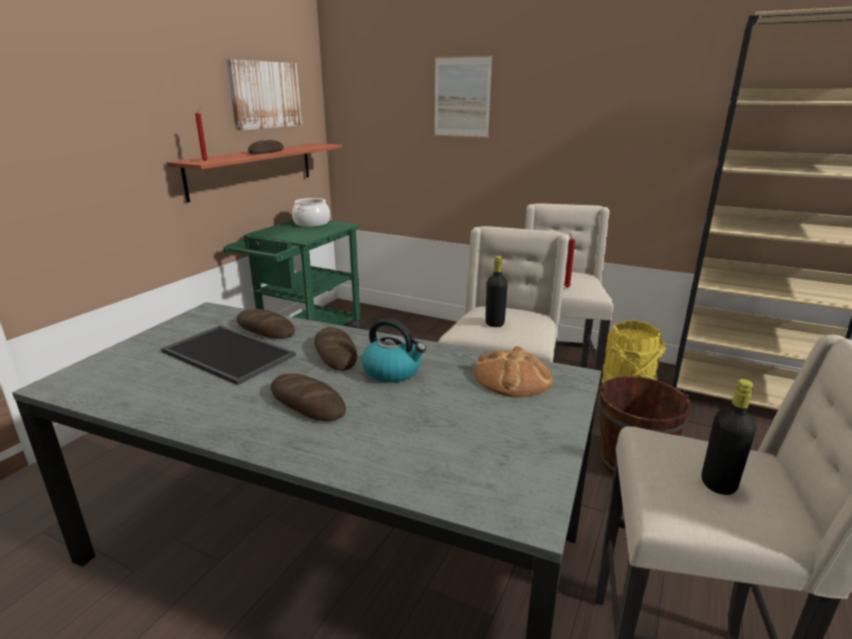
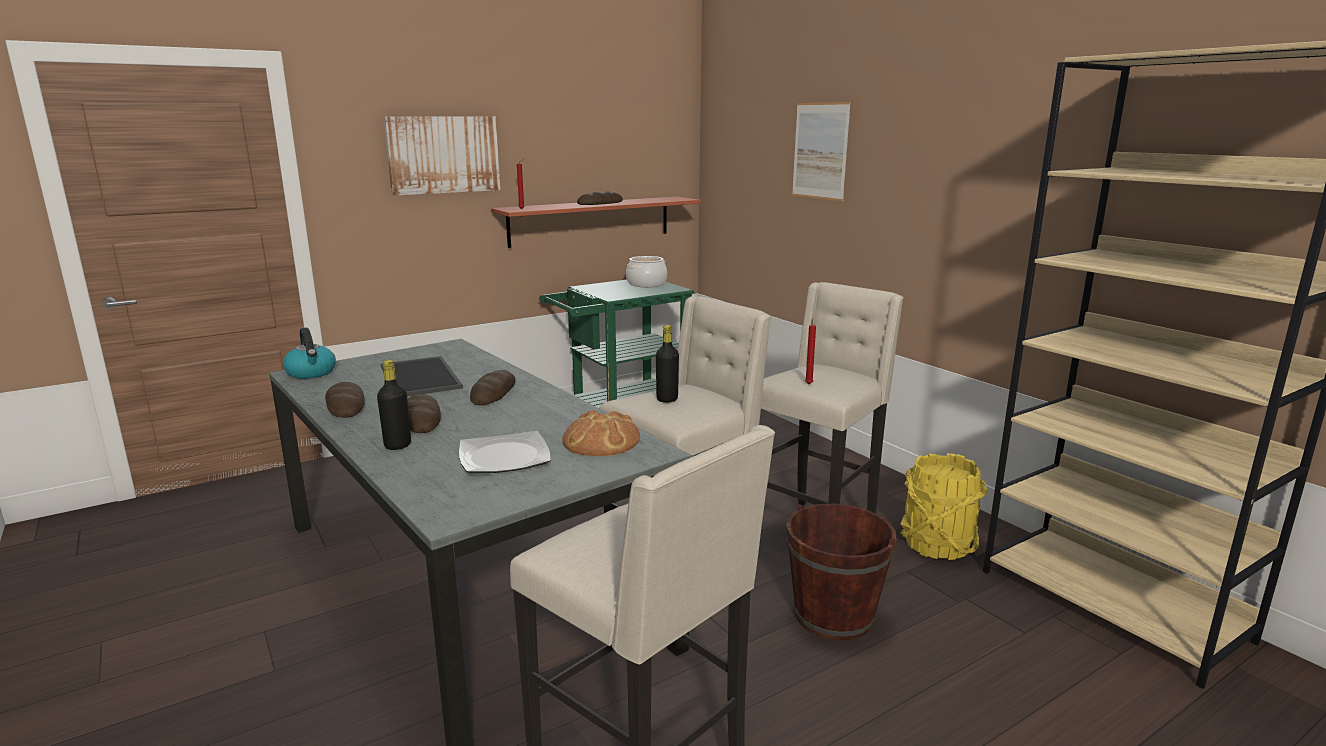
camera: 30 degrees right, 5 degrees down
picture [226,59,302,130] -> picture moved to [383,116,500,196]
bread [236,309,295,339] -> bread moved to [325,382,365,418]
kettle [362,318,426,383] -> kettle moved to [283,328,336,379]
black bottle [702,379,756,495] -> black bottle moved to [377,360,411,450]
none -> plate [459,431,551,473]

